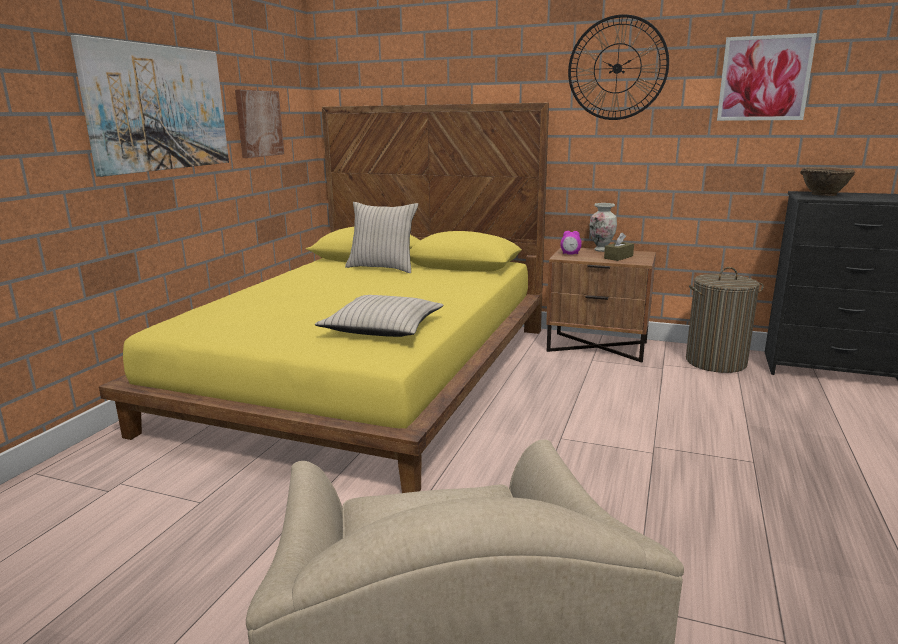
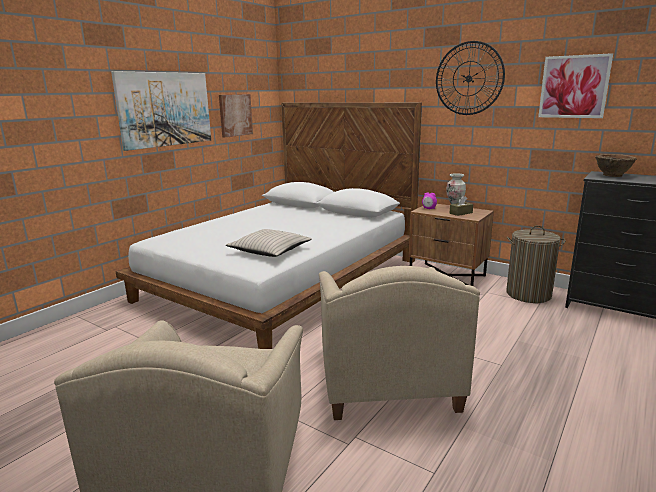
camera: 15 degrees right, 0 degrees up
yellow bed [99,103,549,493] -> white bed [116,102,422,349]
beige pillow [345,202,418,273] -> none
none -> beige armchair [319,266,480,420]

